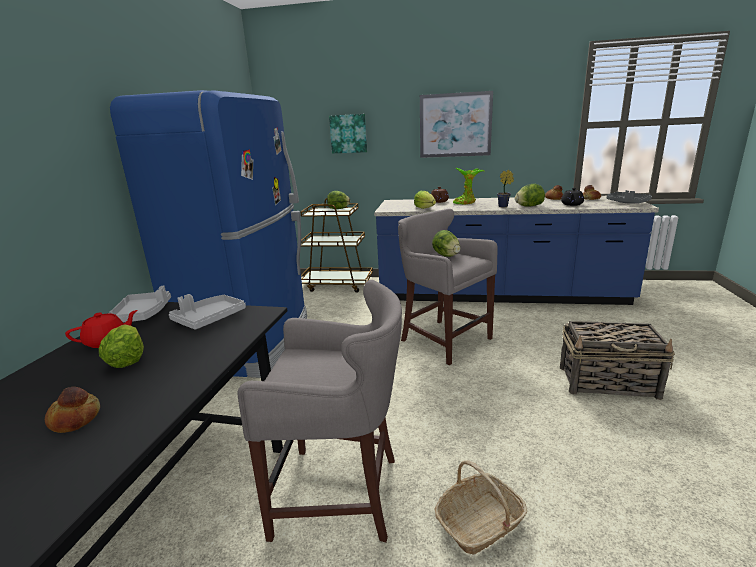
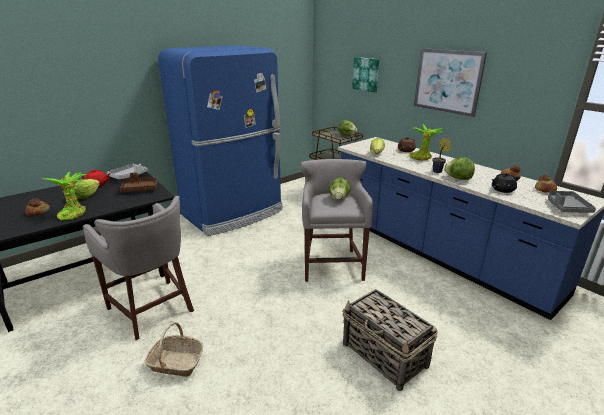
camera: 40 degrees right, 5 degrees up
grey tray [169,294,246,330] -> brown tray [120,172,158,192]
none -> potted plant [43,172,87,220]

